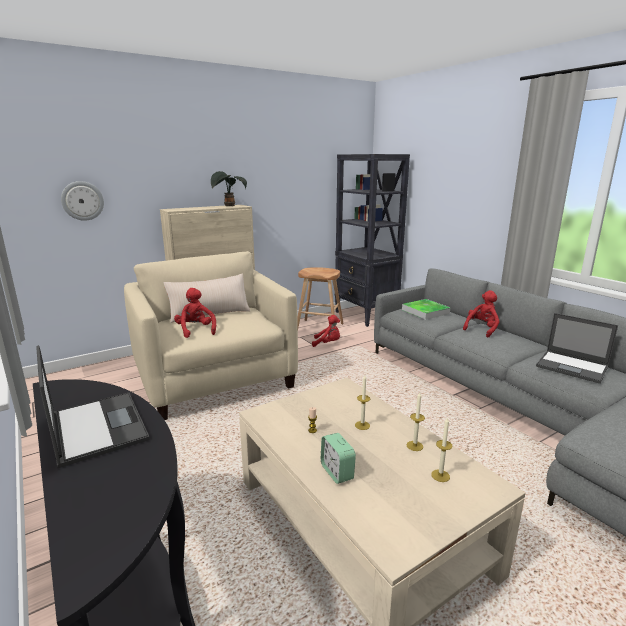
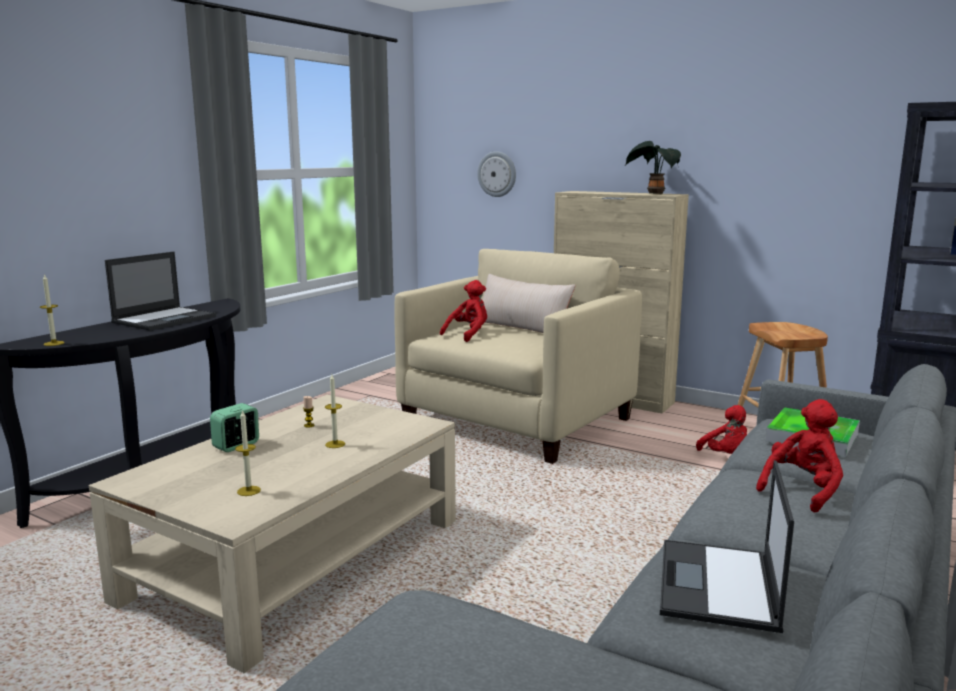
camera: 65 degrees right, 5 degrees down
candle [407,392,425,451] -> candle moved to [40,274,65,346]
red plush toy [463,290,500,338] -> red plush toy turned 60 degrees counterclockwise [756,399,843,513]

